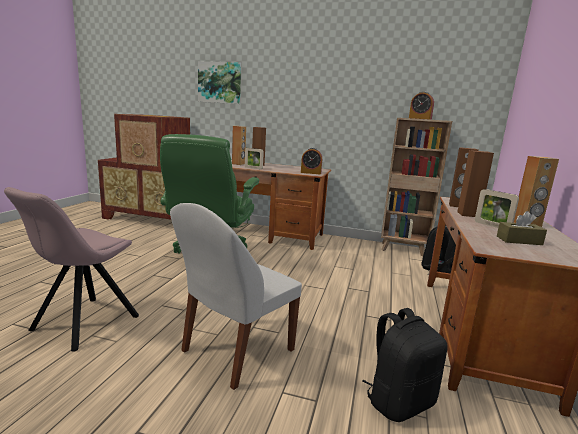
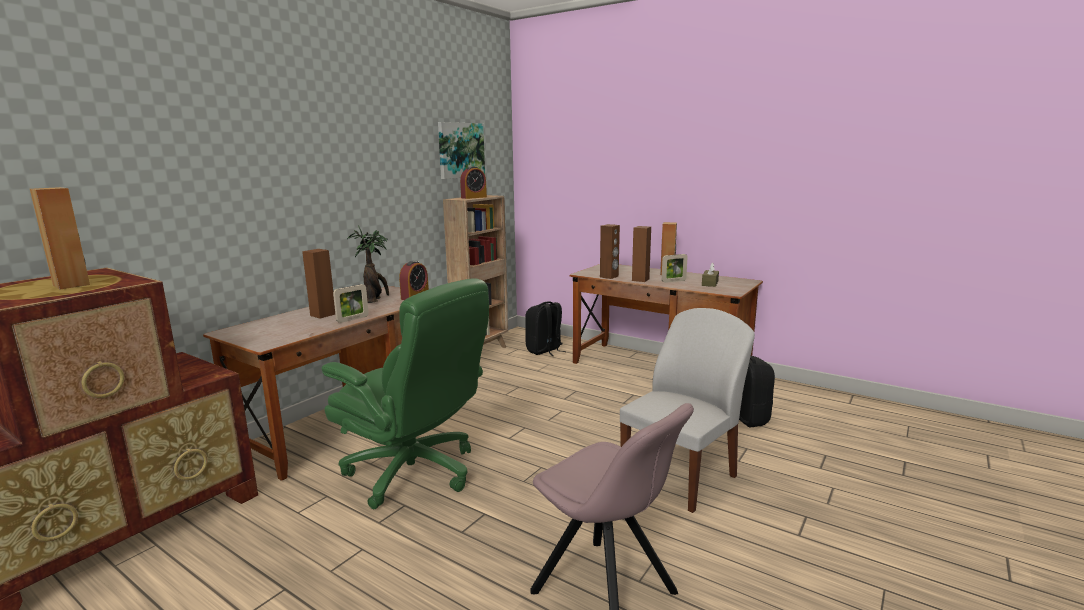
camera: 70 degrees left, 0 degrees up
white chair [170,203,302,390] -> white chair turned 105 degrees counterclockwise [620,308,755,513]
picture [198,61,241,104] -> picture moved to [438,122,485,179]
brown speaker [232,126,246,165] -> brown speaker moved to [30,187,90,289]
none -> potted plant [347,226,389,303]

